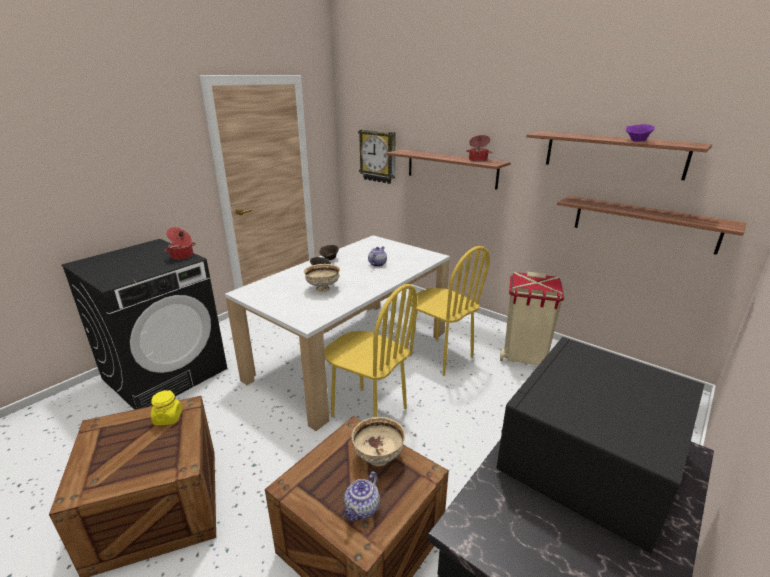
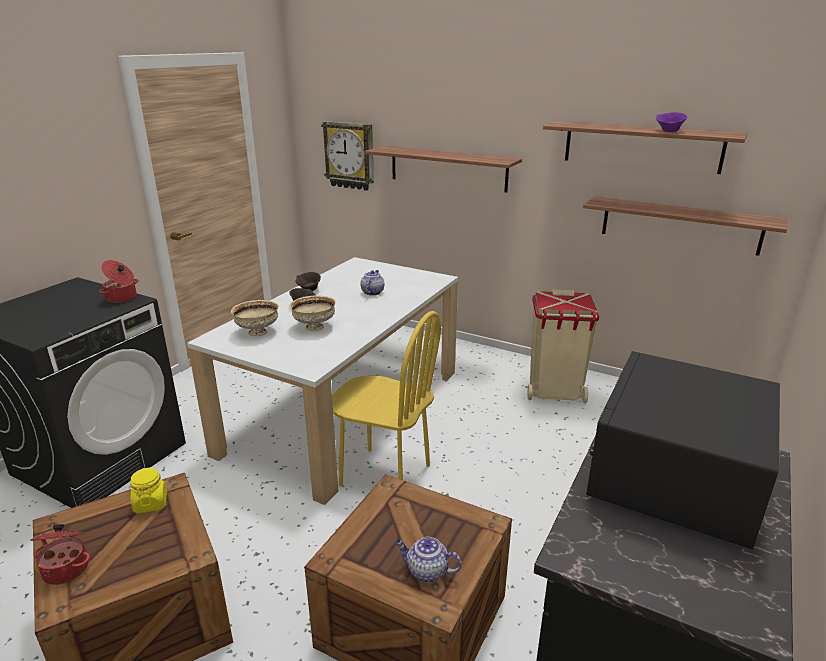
camera: 10 degrees left, 0 degrees up
teapot [344,471,380,521] -> teapot turned 90 degrees clockwise [395,537,462,583]
beige bowl [352,417,405,466] -> beige bowl moved to [231,300,279,336]
yellow chair [409,246,490,376] -> none
cooking pot [466,135,492,162] -> cooking pot moved to [30,524,90,585]

